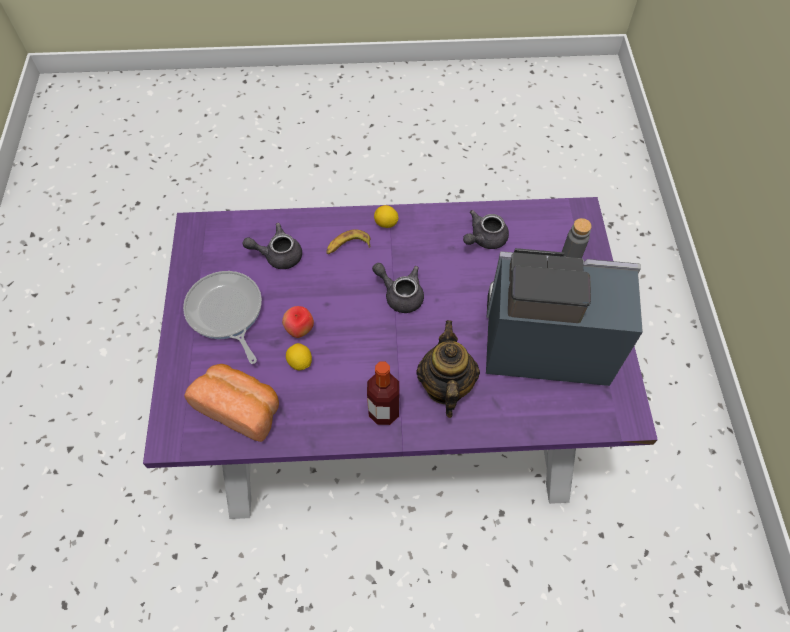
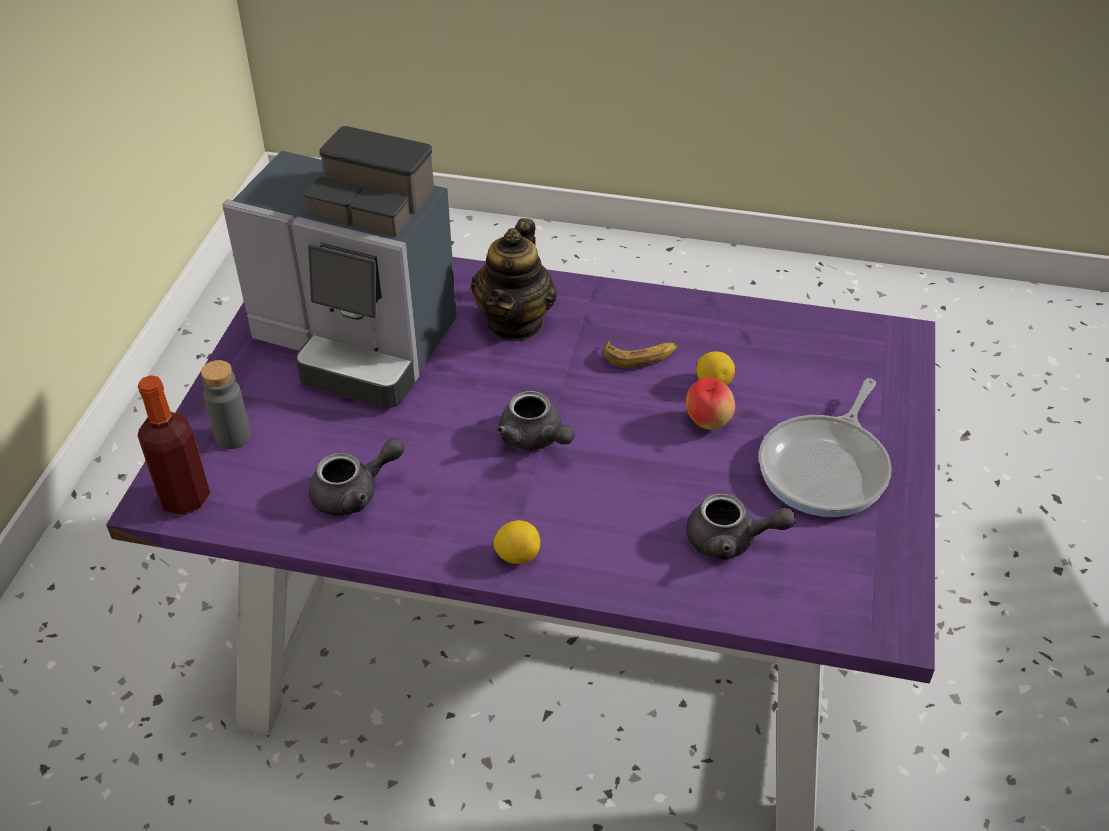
camera: 165 degrees left, 15 degrees down
frying pan [183,271,262,364] -> frying pan turned 45 degrees clockwise [759,378,892,517]
bread [184,364,279,442] -> none
banana [327,229,370,255] -> banana moved to [603,340,678,368]
bottle [367,361,399,425] -> bottle moved to [138,375,210,515]

